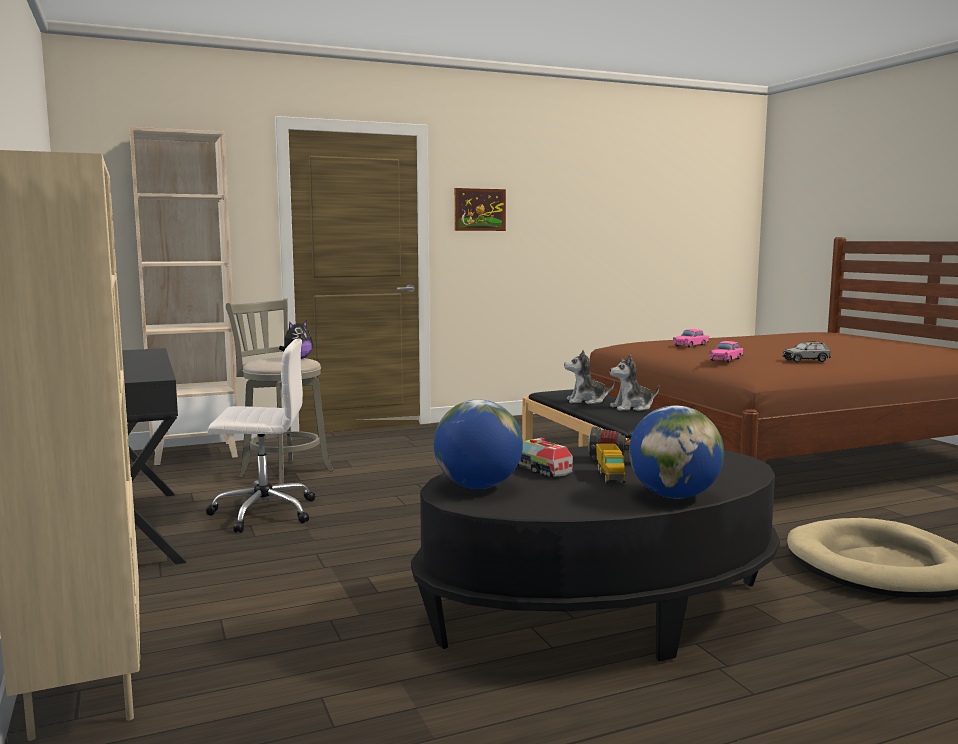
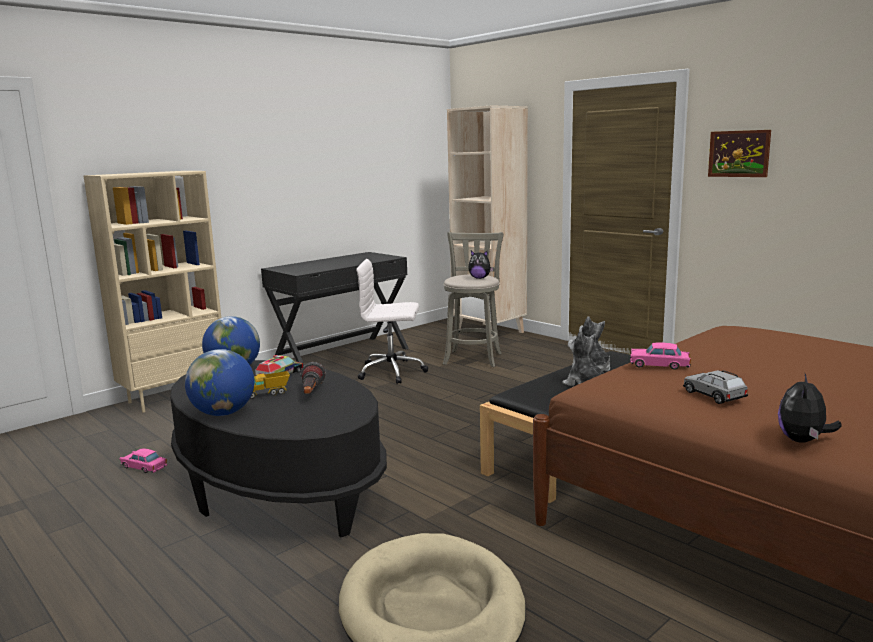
camera: 70 degrees right, 5 degrees up
white office chair [206,339,315,533] -> white office chair turned 120 degrees clockwise [356,259,428,384]
pink toy car [673,329,709,348] -> pink toy car moved to [119,449,167,473]
none -> plush toy [778,374,842,443]

